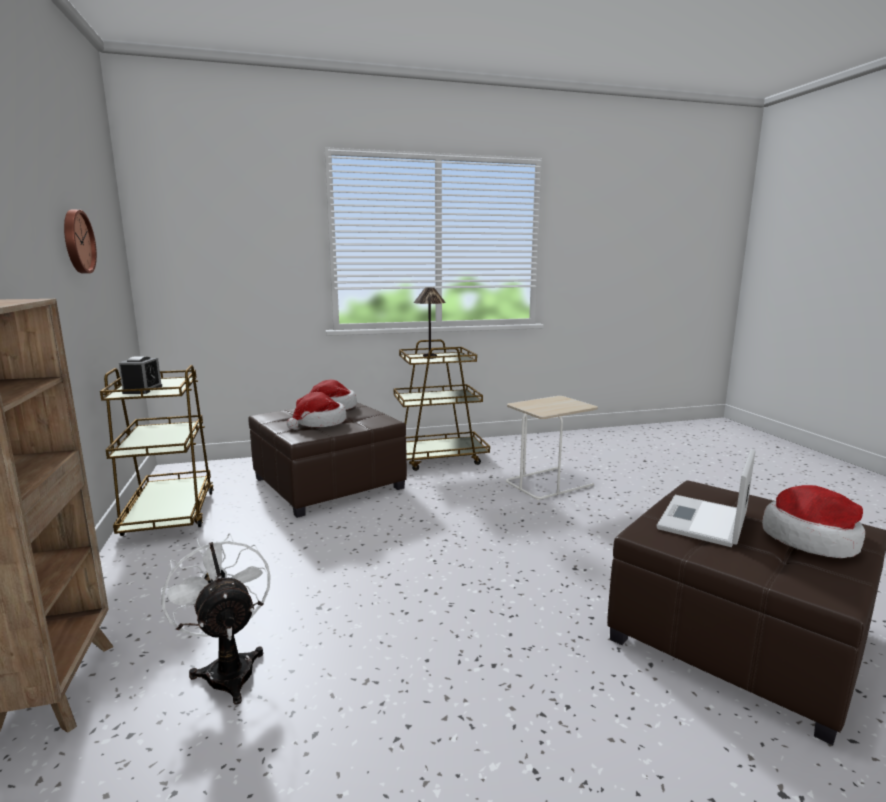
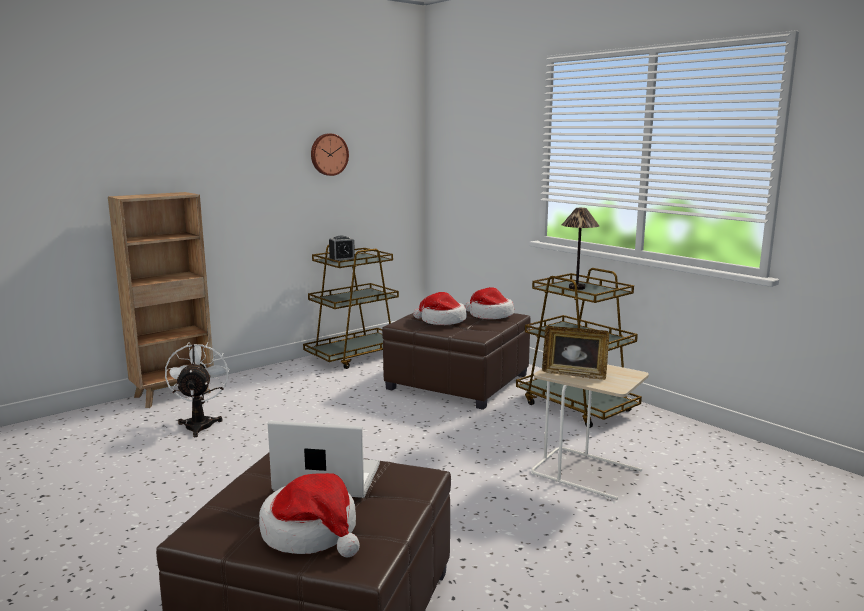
camera: 65 degrees right, 0 degrees up
white fan [161,533,271,705] -> white fan turned 45 degrees counterclockwise [165,342,229,437]
none -> picture frame [542,326,609,380]

